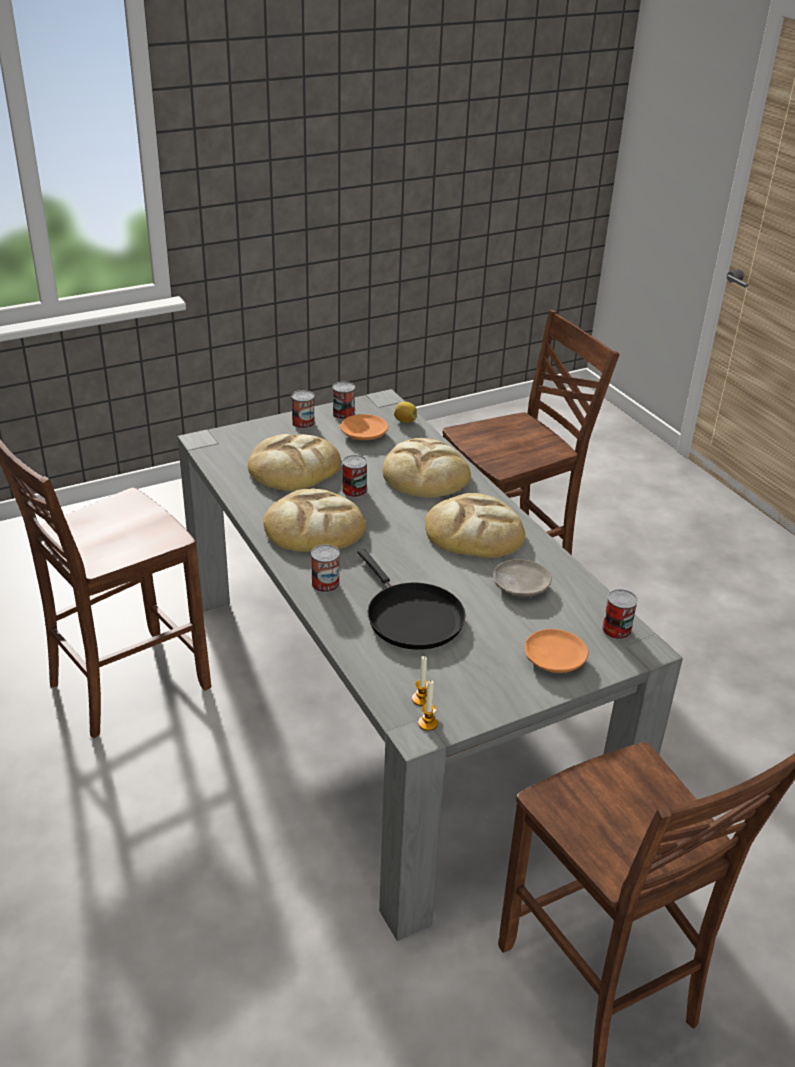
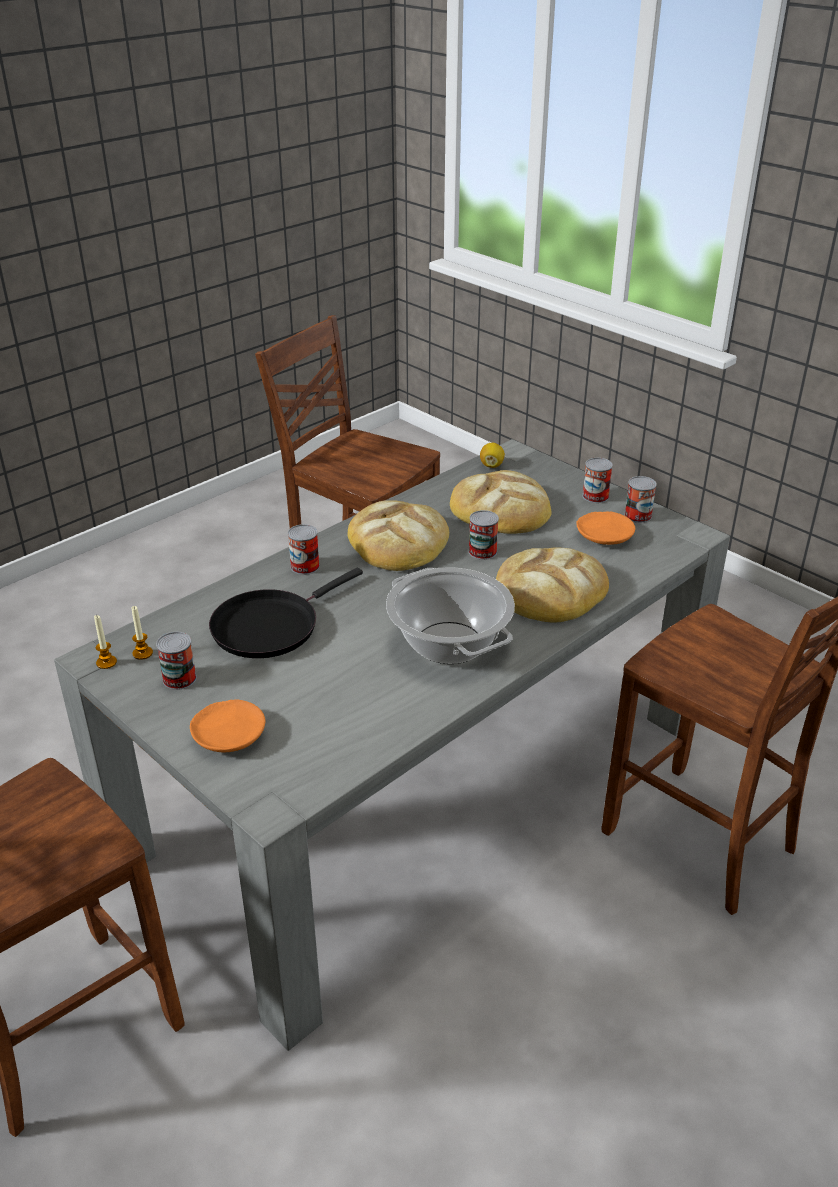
camera: 75 degrees right, 0 degrees up
lemon [394,401,417,423] -> lemon moved to [480,443,505,468]
bread [425,493,525,558] -> cooking pot [386,567,515,664]
beige plate [493,559,552,597] -> none
can [602,589,638,640] -> can moved to [156,632,197,690]

